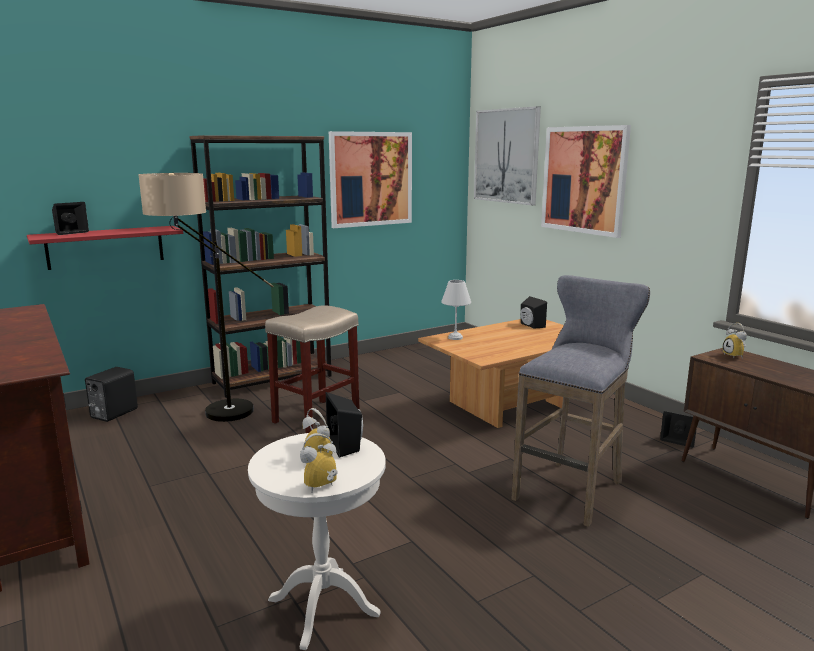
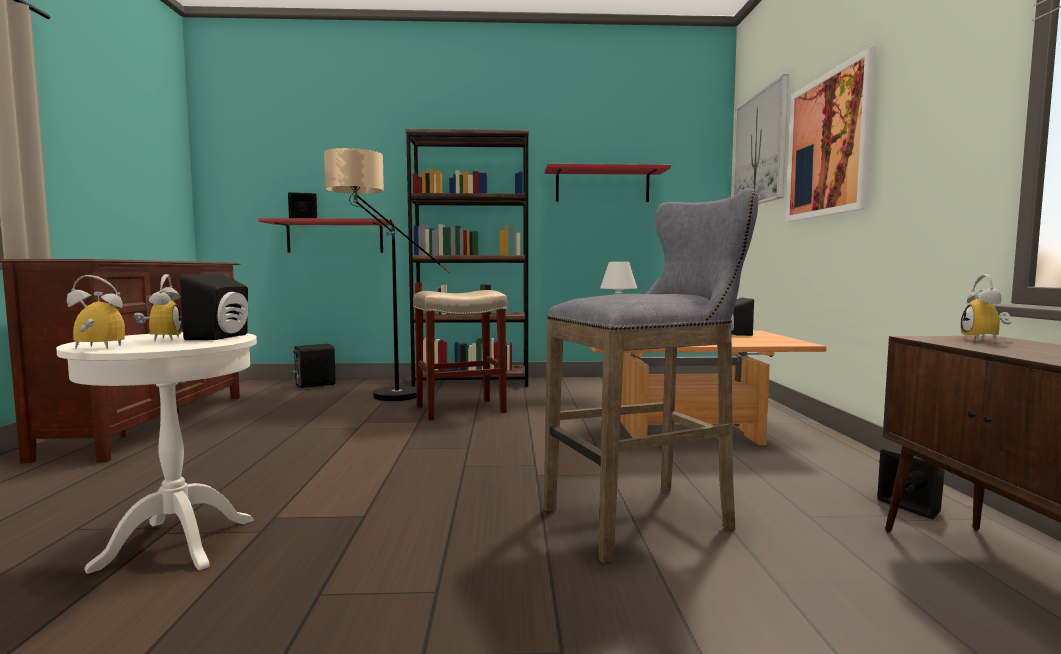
camera: 30 degrees right, 10 degrees down
picture [329,131,412,228] -> red shelf [545,164,671,202]

